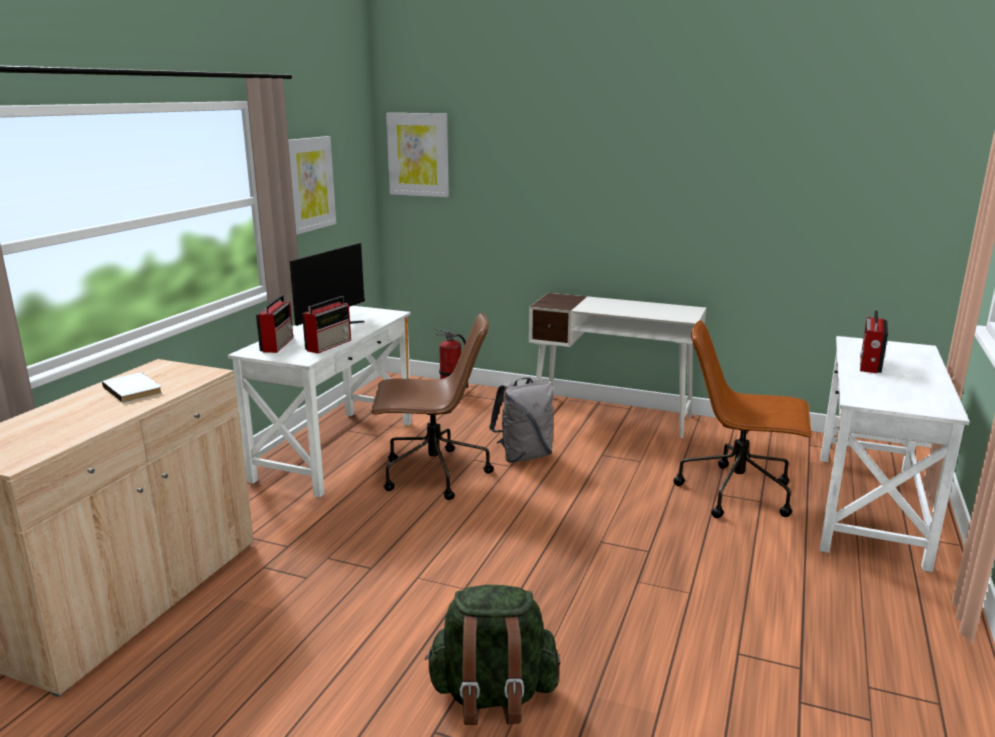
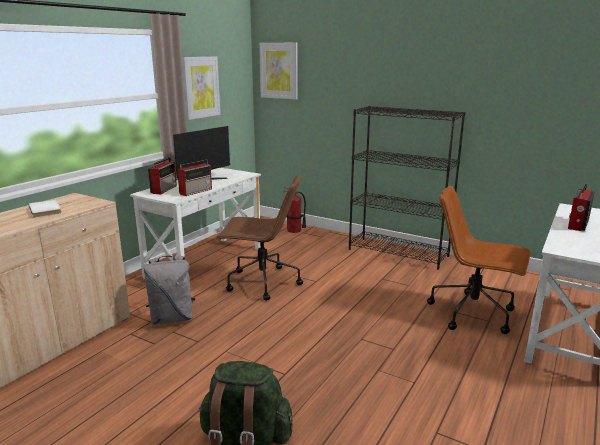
camera: 10 degrees right, 0 degrees up
grey backpack [489,377,554,463] -> grey backpack moved to [144,255,196,325]
white desk [529,293,706,438] -> black bookcase [349,106,465,270]

